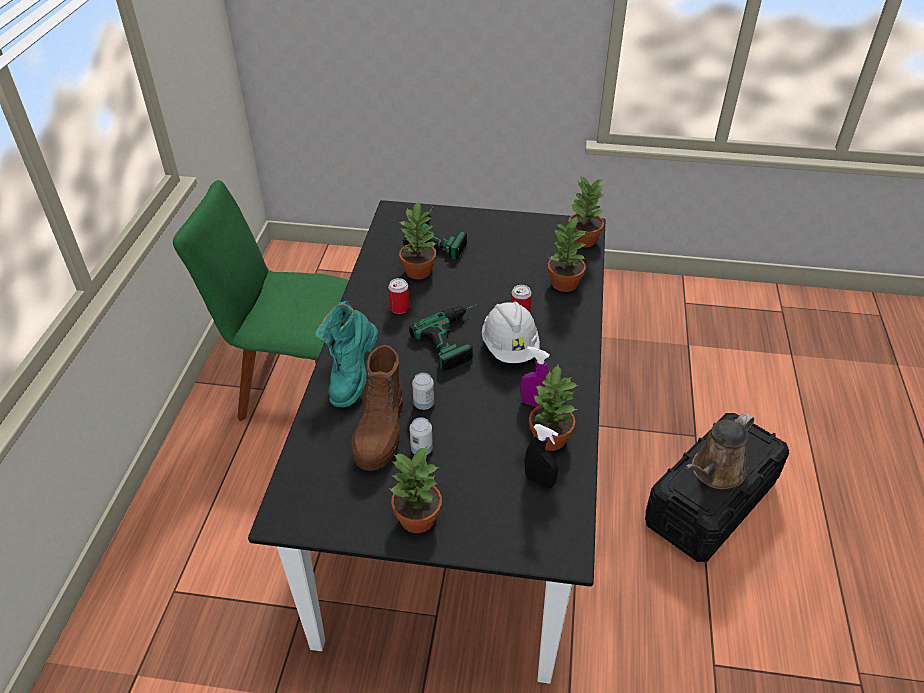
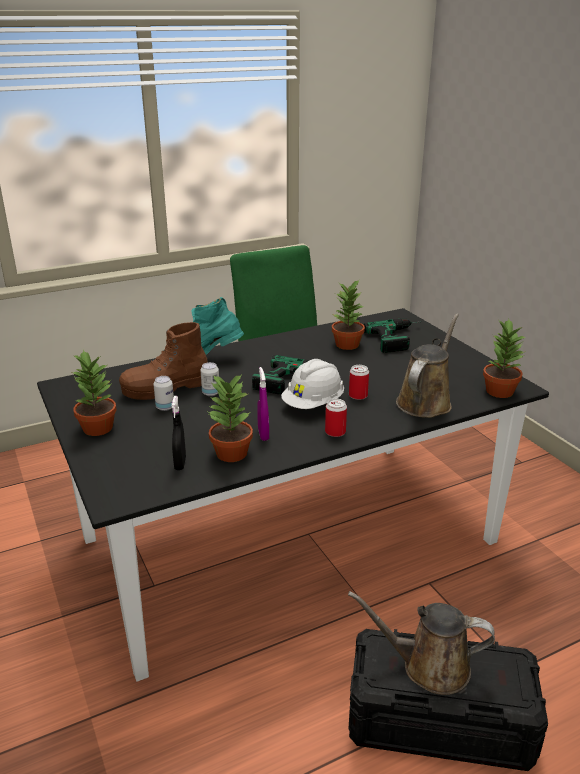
camera: 55 degrees right, 15 degrees down
can [388,278,409,314] -> can moved to [325,399,347,437]
potted plant [547,216,587,292] -> brown watering can [396,314,459,418]

